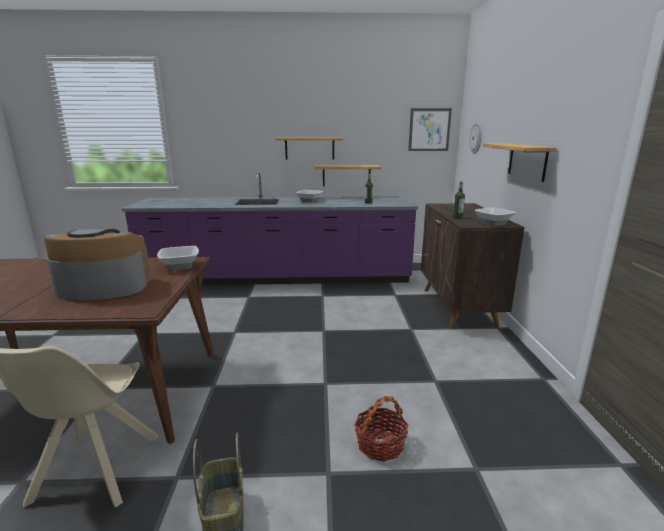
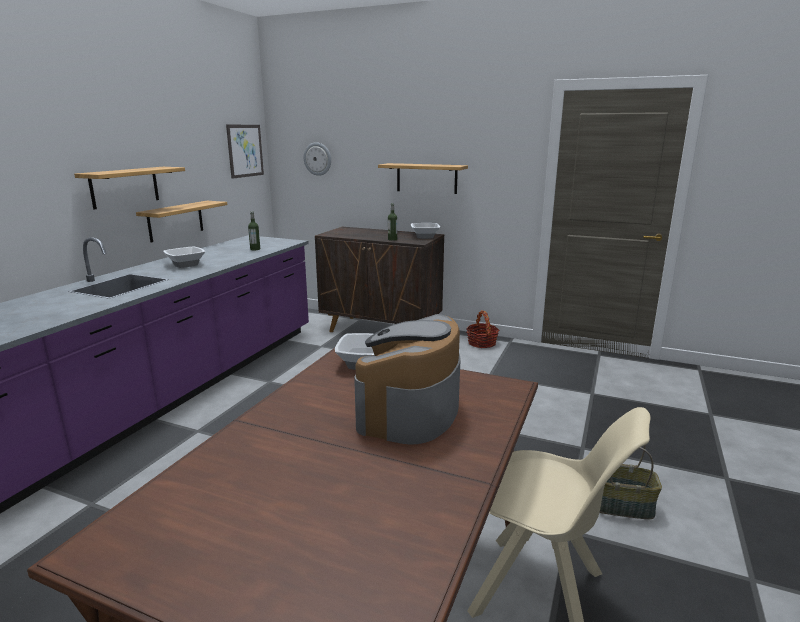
camera: 65 degrees left, 0 degrees up
basket [354,396,408,462] -> basket moved to [466,310,499,348]

